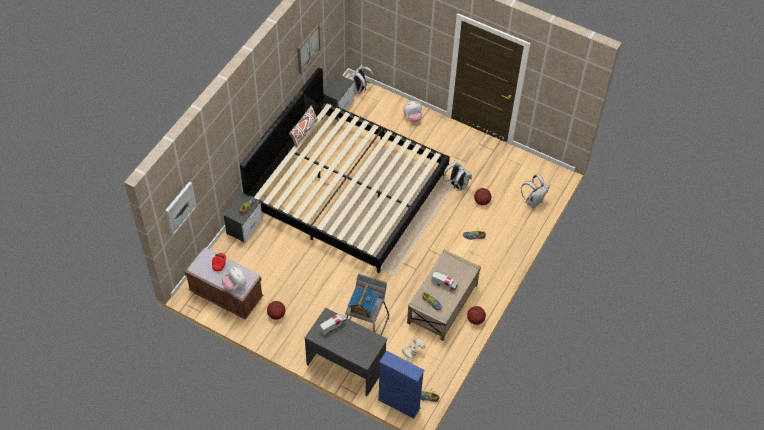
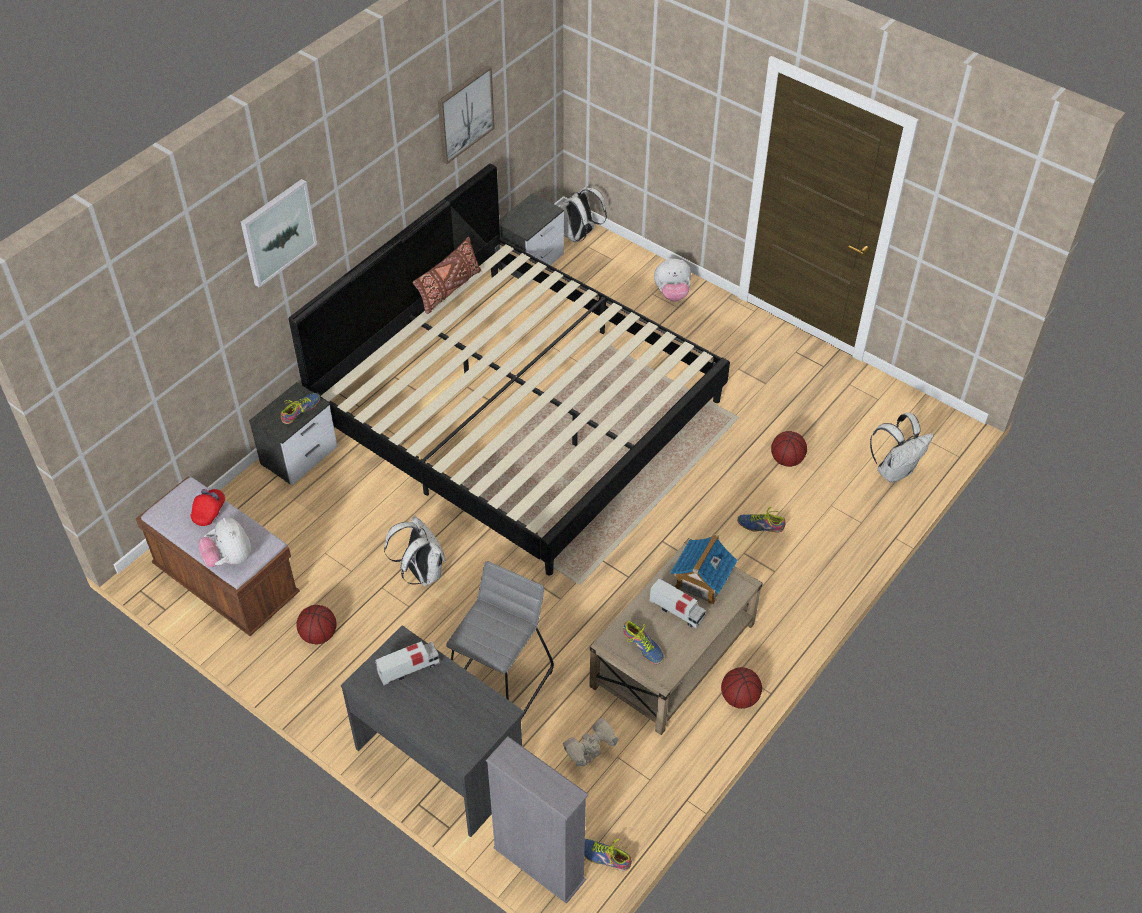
camera: 10 degrees right, 5 degrees down
picture [165,181,197,235] -> picture moved to [241,179,317,288]
white pillow [289,105,318,147] -> brown pillow [413,237,481,314]
toy house [348,285,378,318] -> toy house moved to [670,534,738,605]
blue bookcase [378,351,425,419] -> grey bookcase [486,736,589,904]
white backpack [443,160,472,191] -> white backpack moved to [384,516,446,586]

